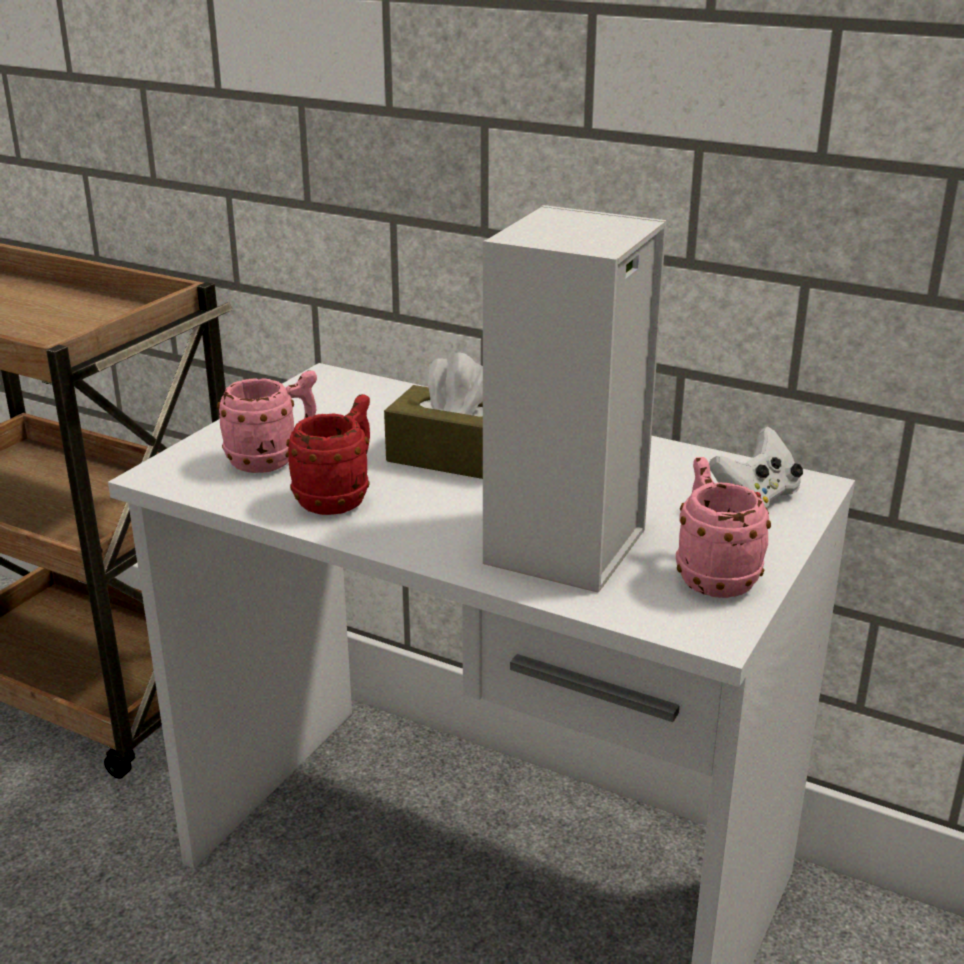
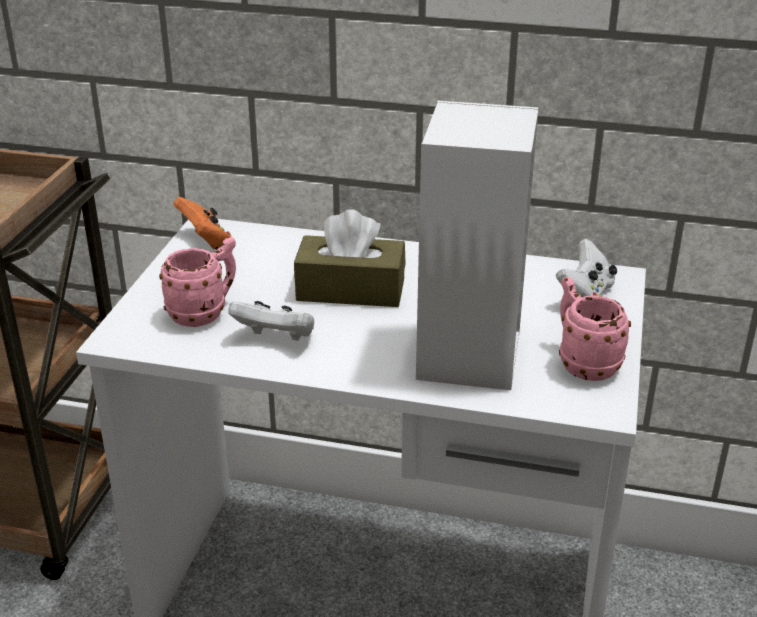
camera: 15 degrees left, 5 degrees up
red mug [286,394,370,515] -> white game controller [228,301,314,341]
none -> orange game controller [173,197,232,250]

